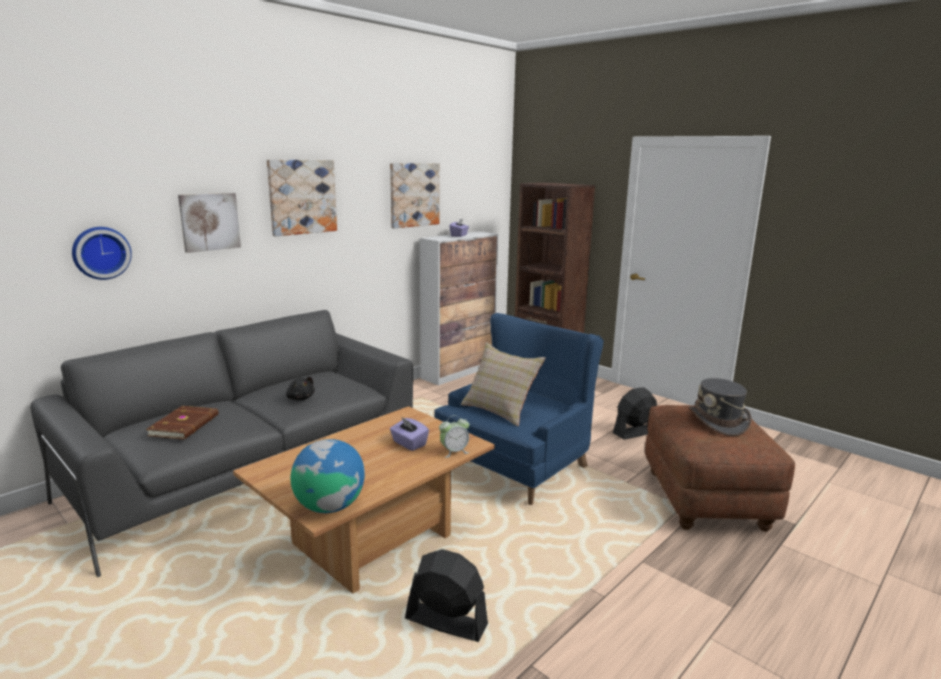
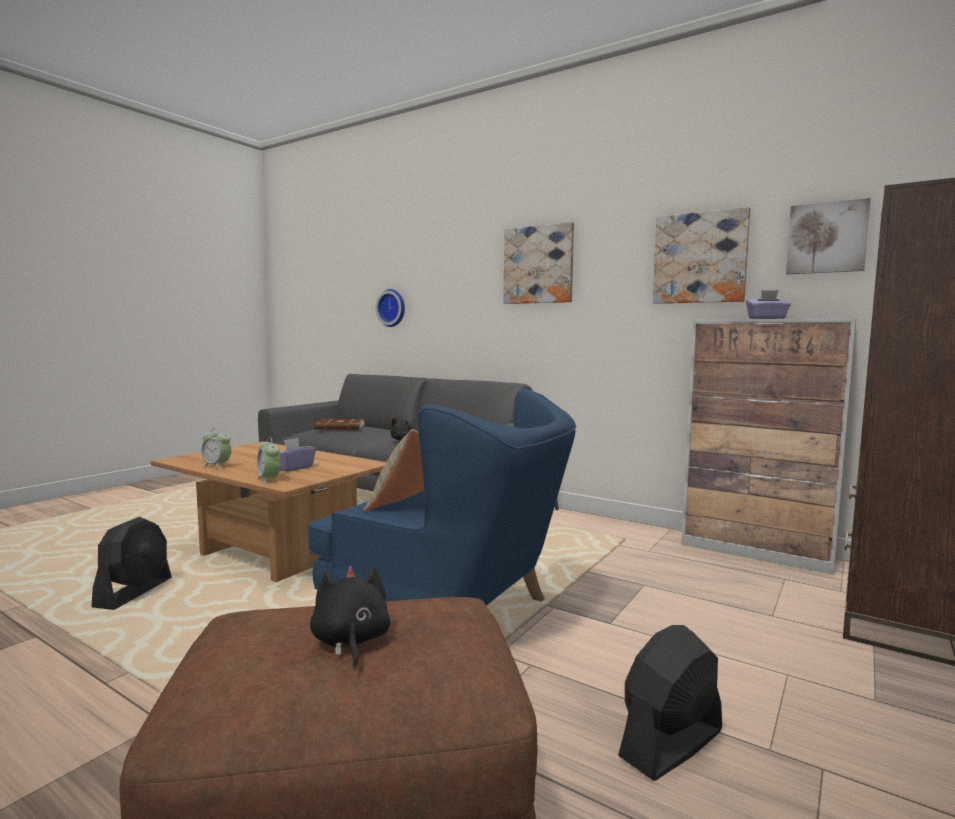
camera: 80 degrees right, 10 degrees down
picture [178,193,241,253] -> picture moved to [786,198,871,274]
globe [290,439,365,513] -> none
black fan [613,387,657,440] -> black fan turned 90 degrees counterclockwise [618,625,722,781]
grey hat [689,378,752,436] -> black plush toy [310,566,391,669]
none -> alarm clock [201,428,231,469]

